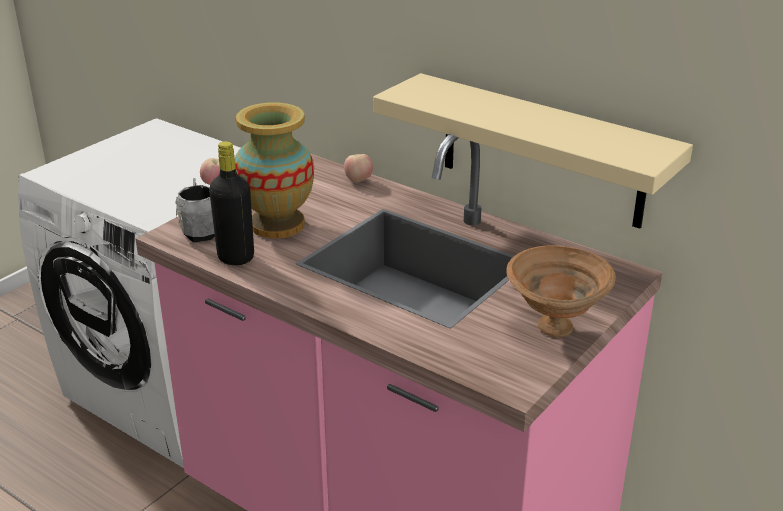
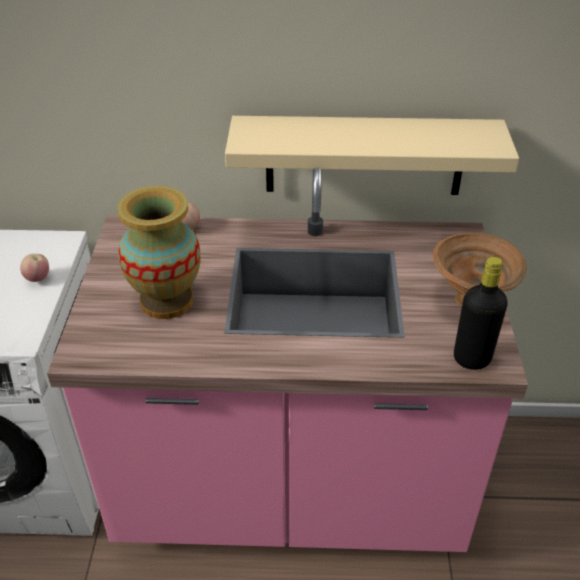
camera: 35 degrees left, 10 degrees up
grey mug [175,178,215,243] -> none
black bottle [209,141,254,265] -> black bottle moved to [454,257,508,370]

